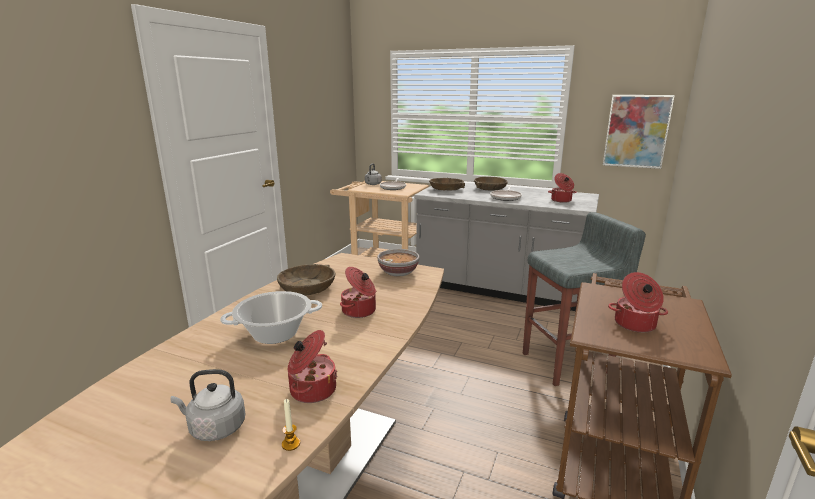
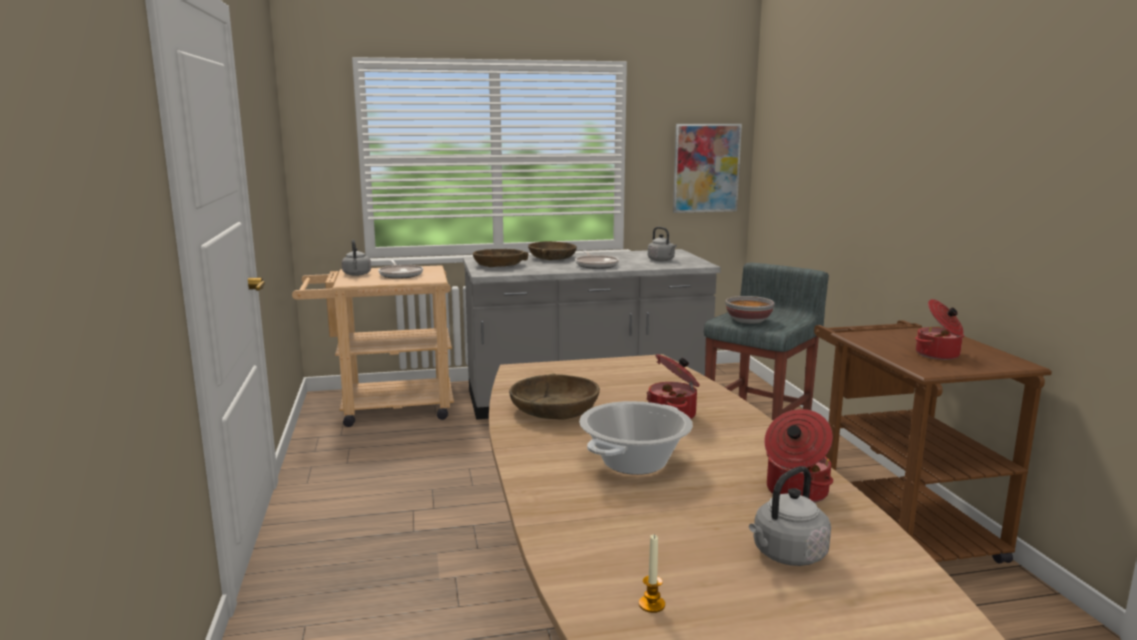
camera: 35 degrees left, 5 degrees down
candle [282,399,300,451] -> candle moved to [639,534,665,613]
bowl [377,249,419,276] -> bowl moved to [725,296,775,324]
cooking pot [548,173,577,203] -> grey kettle [648,227,677,261]

